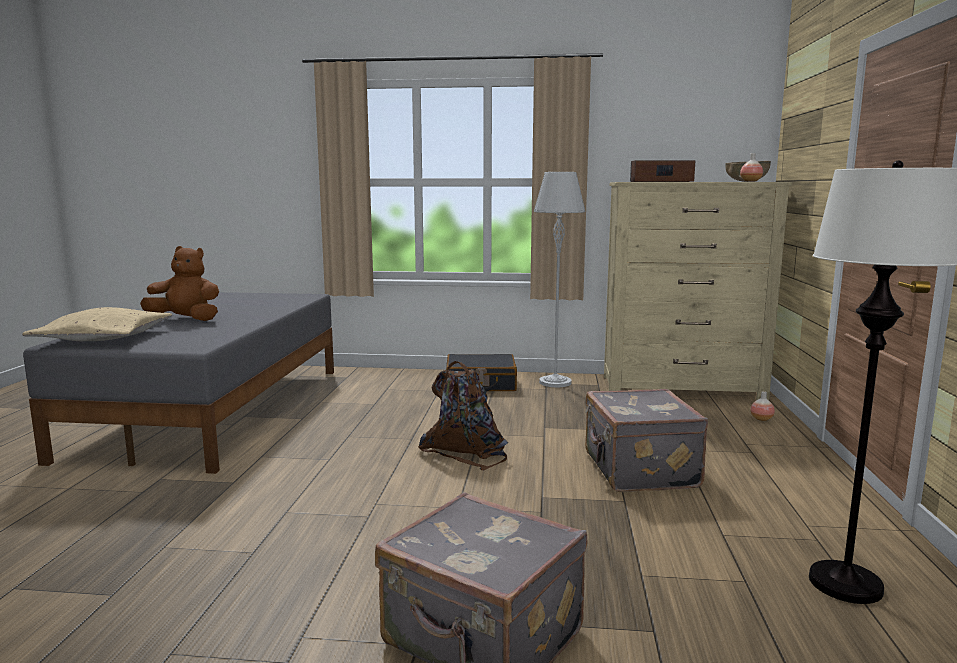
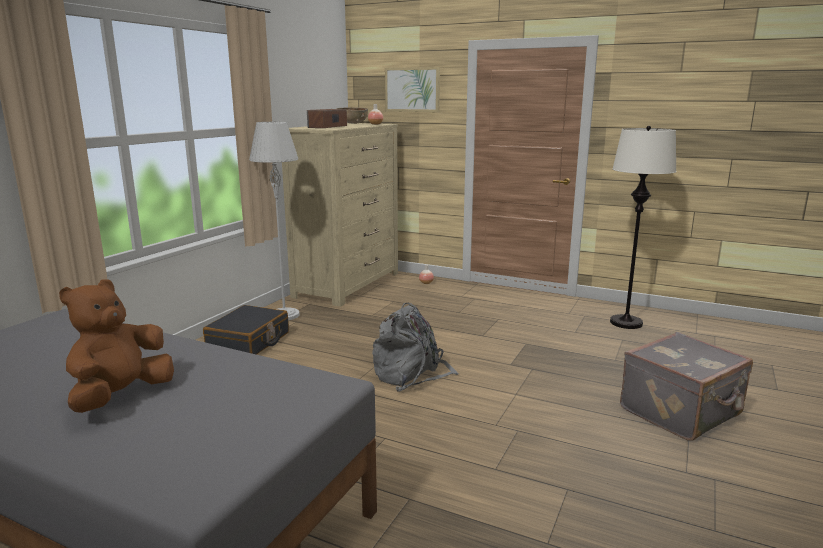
camera: 70 degrees left, 5 degrees up
beige pillow [22,307,172,341] -> none
brown backpack [418,361,508,471] -> grey backpack [372,303,459,391]
grey suitcase [585,389,708,492] -> none
none -> picture [385,67,440,112]

